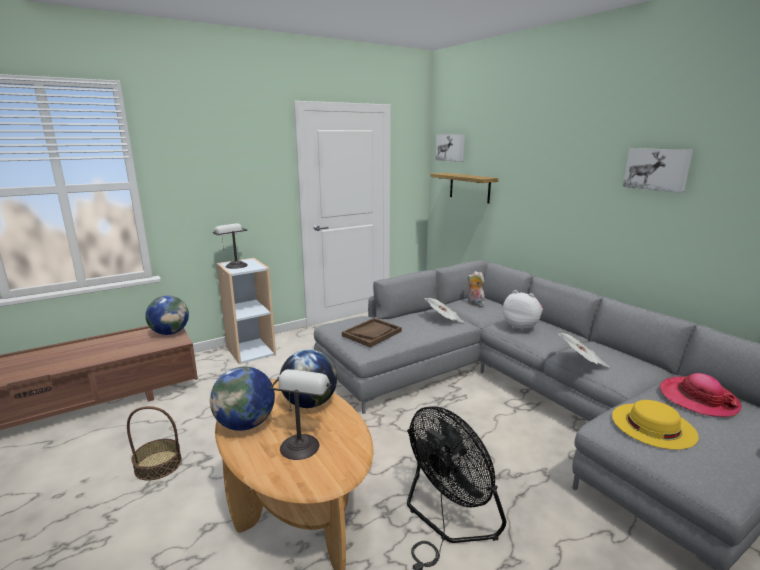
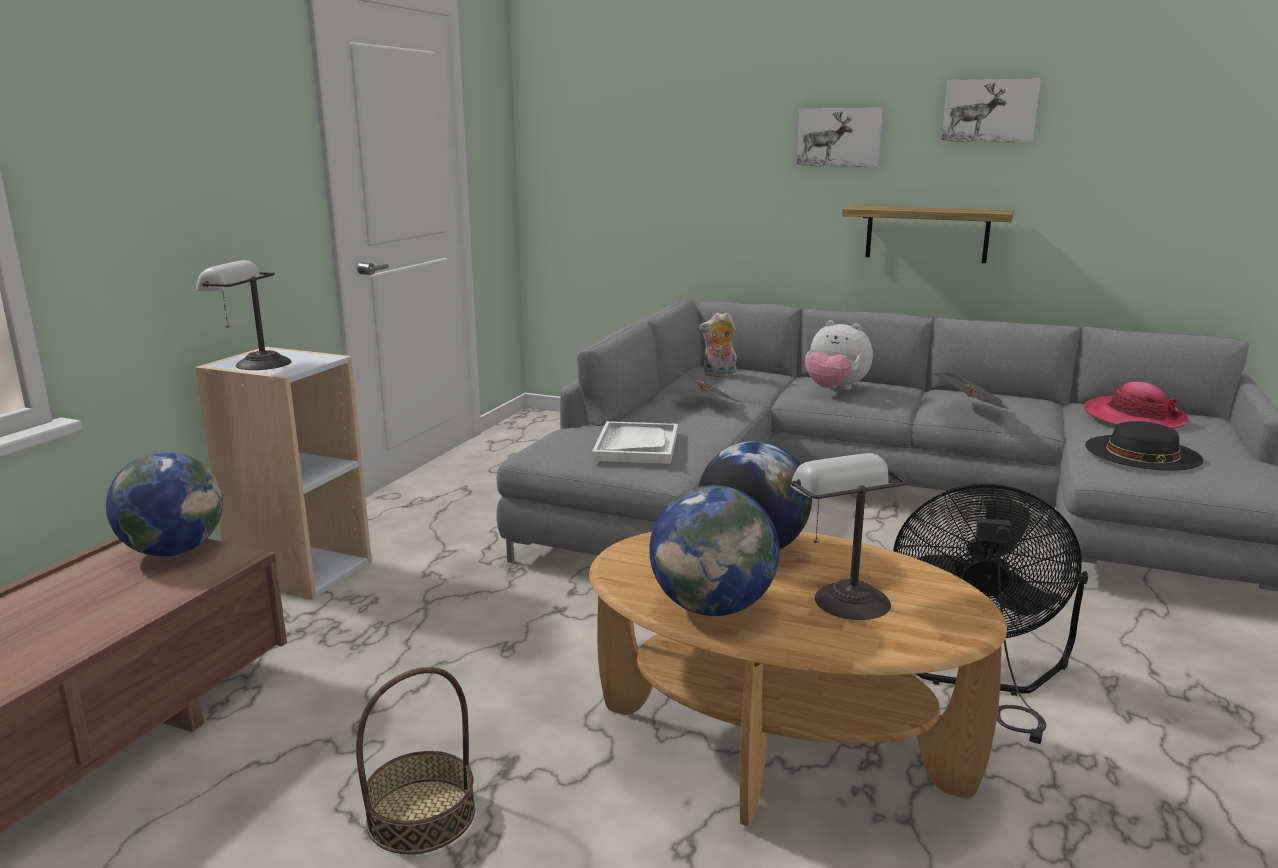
camera: 35 degrees left, 0 degrees up
brown tray [342,318,402,347] -> white tray [592,421,678,464]
shelf [430,173,499,203] -> shelf moved to [842,205,1014,263]
picture [436,134,465,162] -> picture moved to [797,108,884,167]
plush toy [503,290,543,332] -> plush toy turned 150 degrees counterclockwise [805,320,873,390]
yellow hat [612,400,699,450] -> black hat [1085,421,1203,471]

